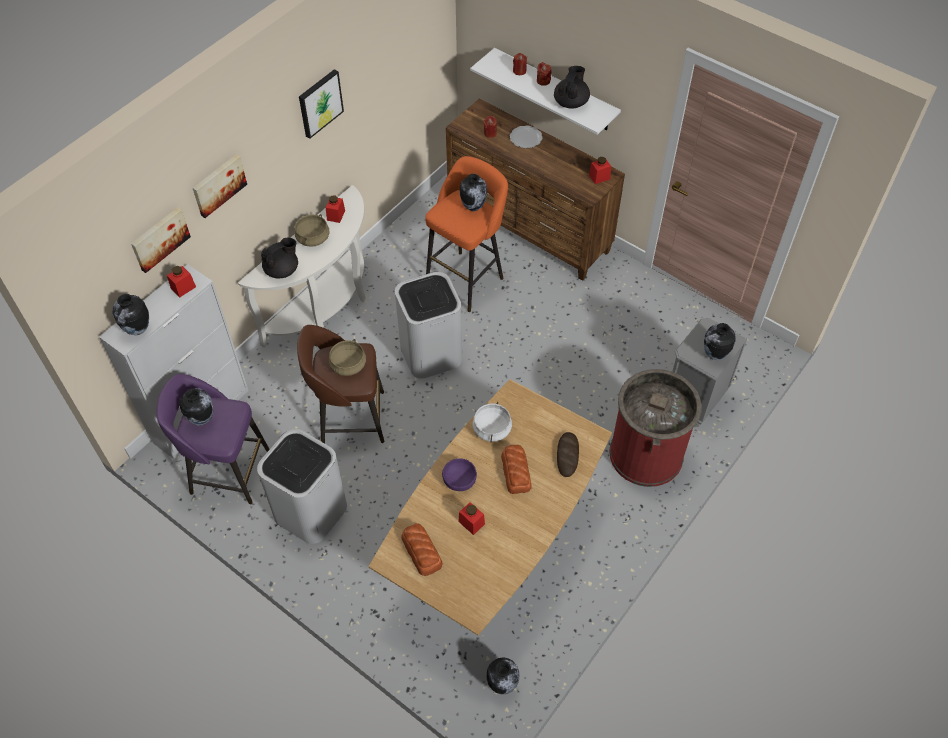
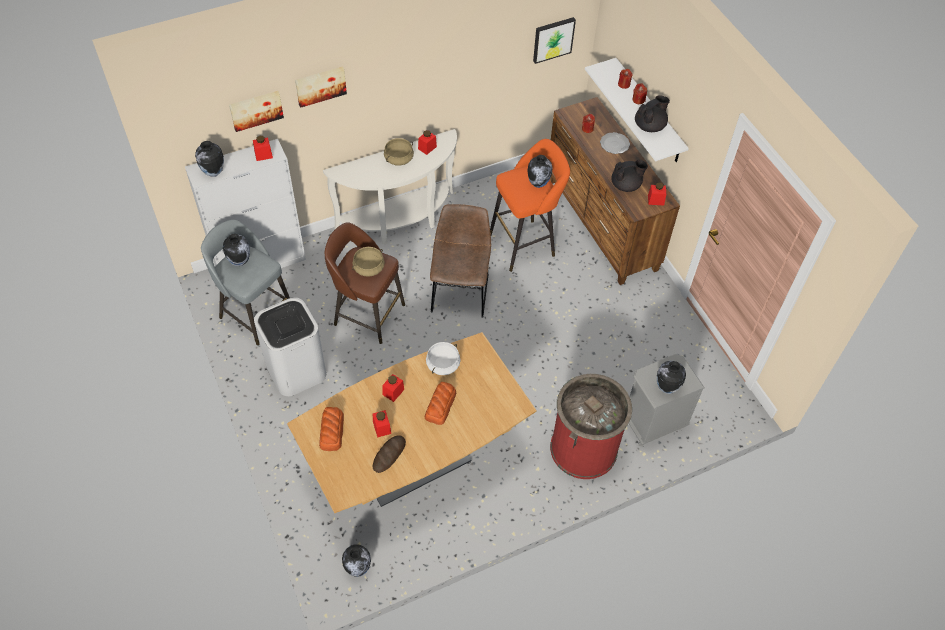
camera: 25 degrees right, 0 degrees up
purple stool [156,374,270,504] -> grey stool [201,219,290,345]
black teapot [261,237,298,278] -> black teapot moved to [611,160,648,192]
picture [299,69,344,139] -> picture moved to [533,17,576,64]
white trash can [395,272,462,378] -> brown chair [430,204,491,318]
purple bowl [442,459,477,491] -> red jar [383,374,404,402]
bread [557,432,579,477] -> bread moved to [373,435,406,473]

